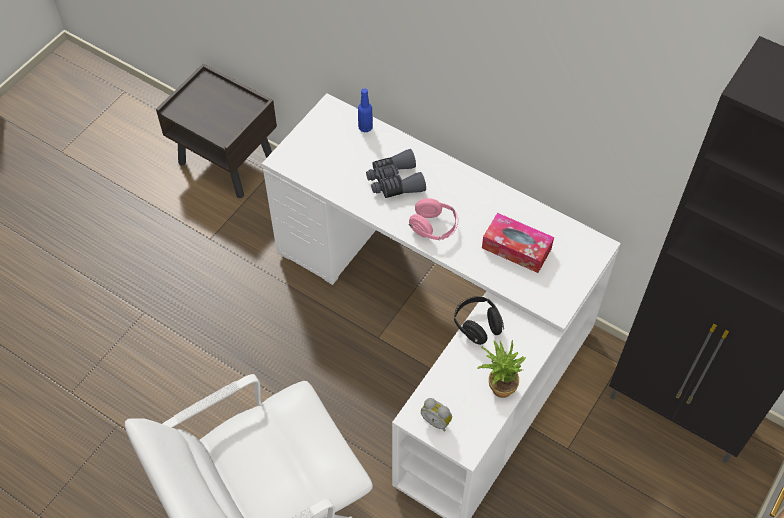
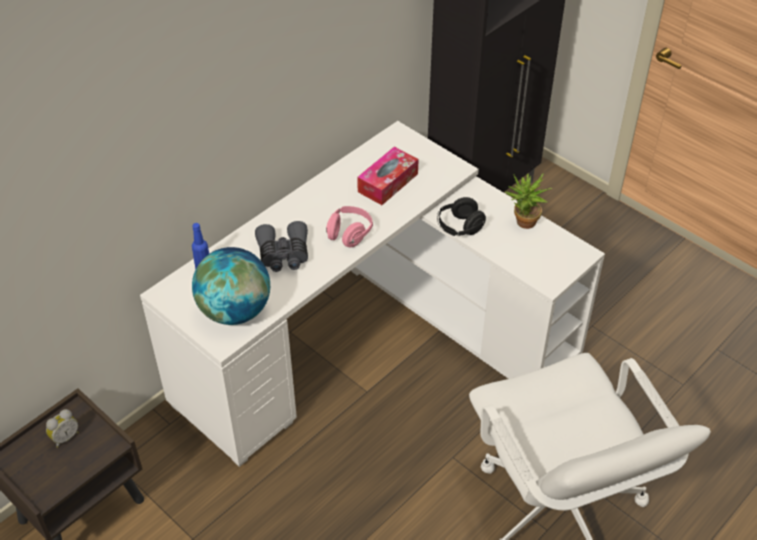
camera: 80 degrees left, 10 degrees down
alarm clock [421,398,452,432] -> alarm clock moved to [46,409,79,448]
none -> globe [192,247,270,325]

